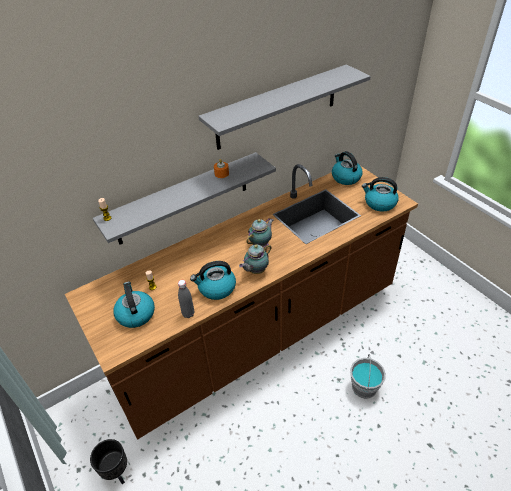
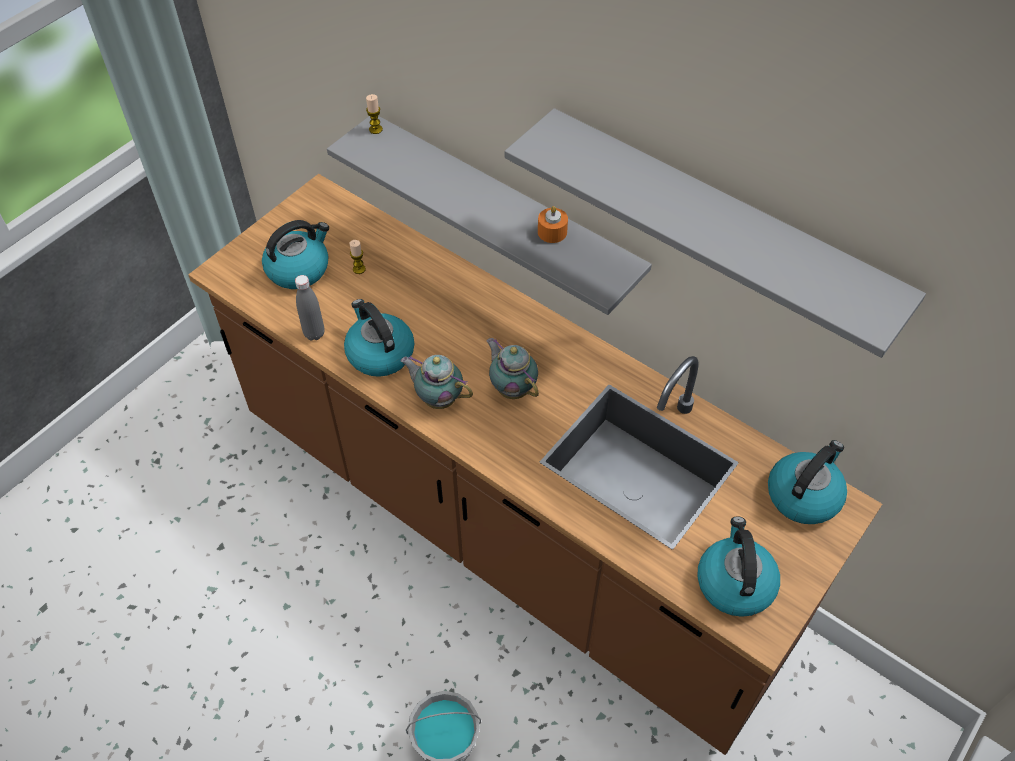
camera: 70 degrees right, 10 degrees up
black planter [90,439,127,484] -> none
teapot [246,218,273,247] -> teapot turned 150 degrees counterclockwise [487,338,539,399]

